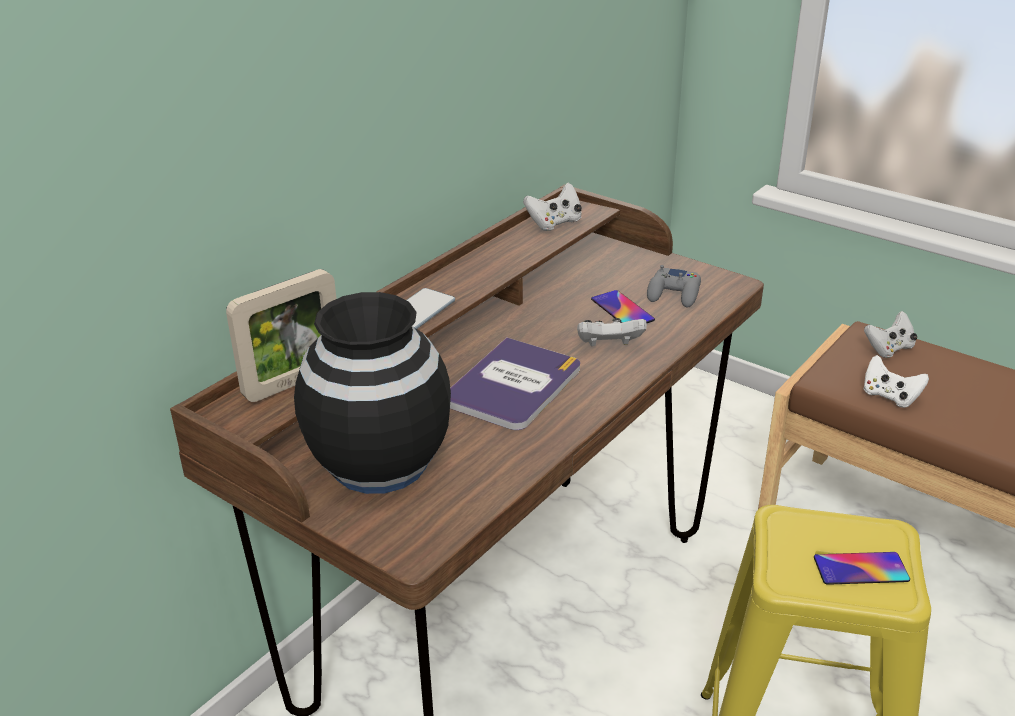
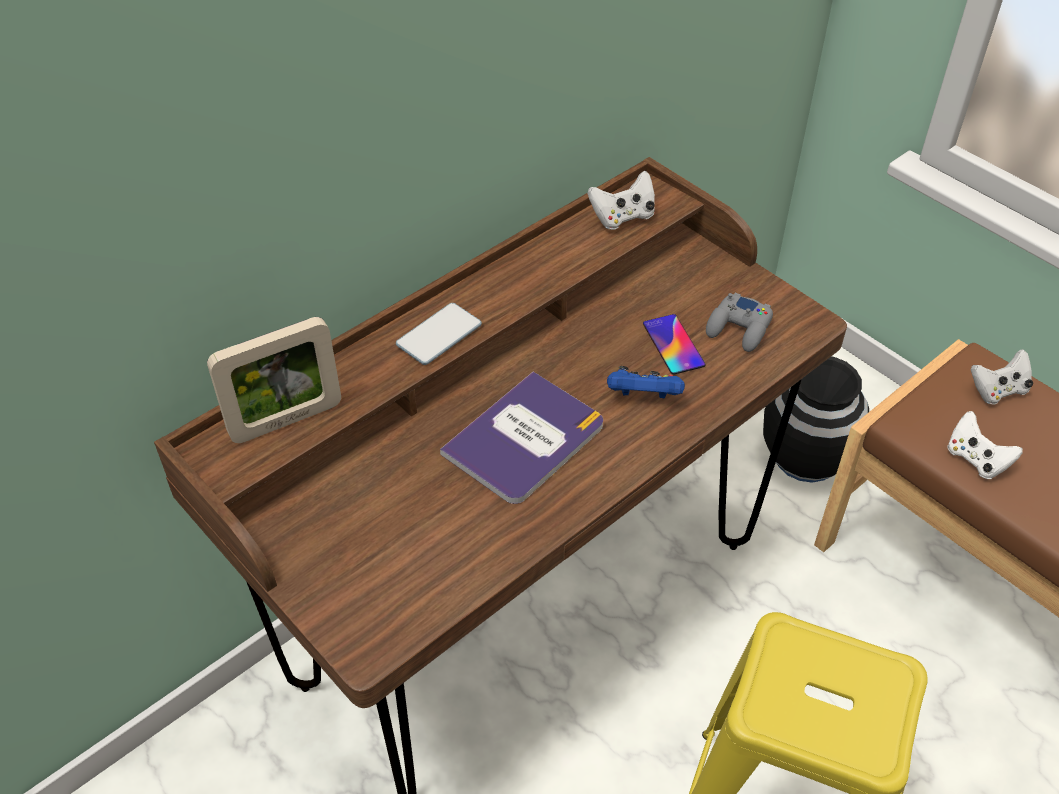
camera: 10 degrees right, 15 degrees up
black vase [294,292,451,494] -> black vase moved to [763,357,869,483]
white game controller [577,318,647,346] -> blue game controller [607,366,685,399]
phone [814,552,910,585] -> none

